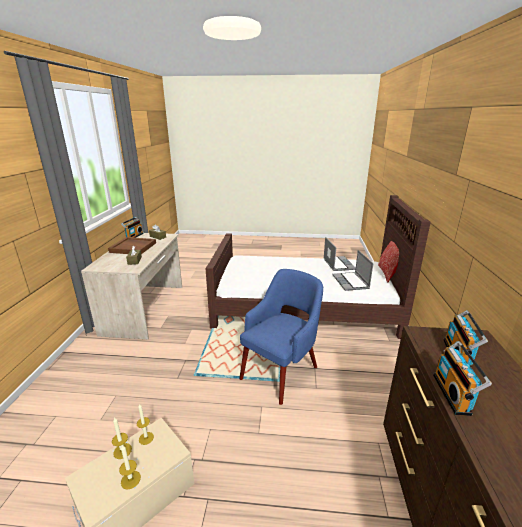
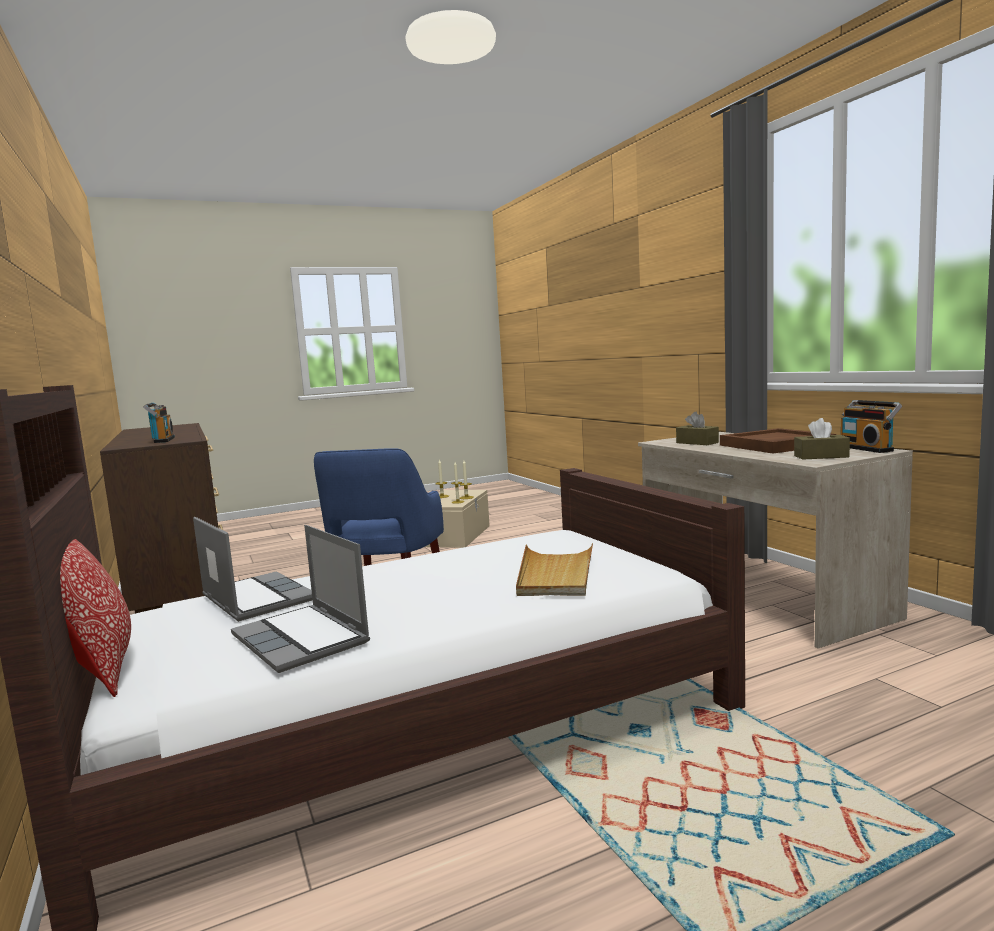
camera: 150 degrees right, 15 degrees down
radio [433,341,492,416] -> none
none -> beige tray [516,543,593,596]

